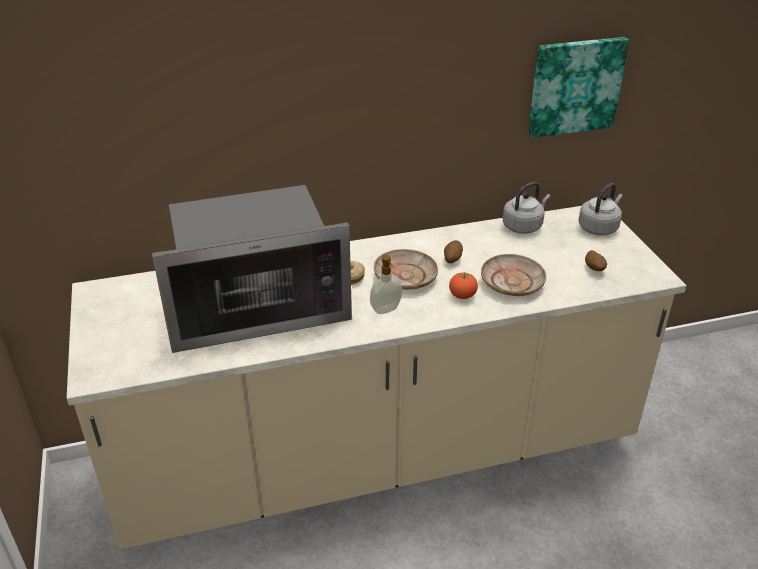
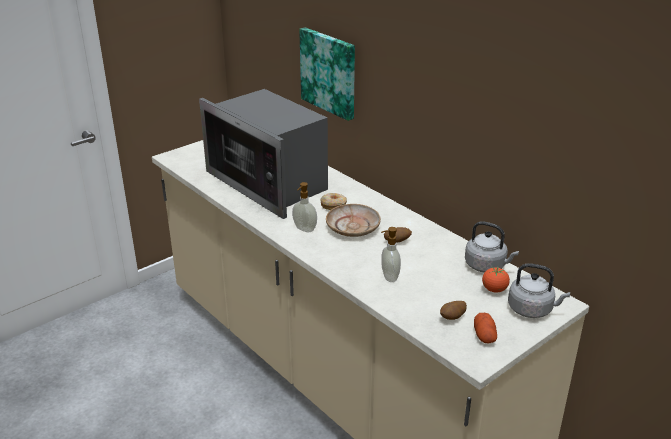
camera: 65 degrees right, 5 degrees down
tomato [449,272,478,299] -> tomato moved to [482,267,510,293]
beige plate [481,254,546,296] -> soap dispenser [381,227,401,282]
picture [528,37,629,138] -> picture moved to [299,27,355,121]
none -> potato [474,313,497,344]

